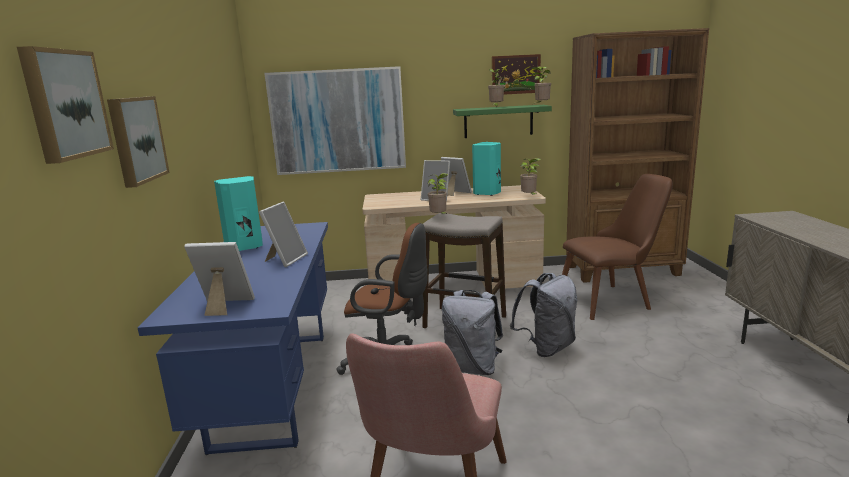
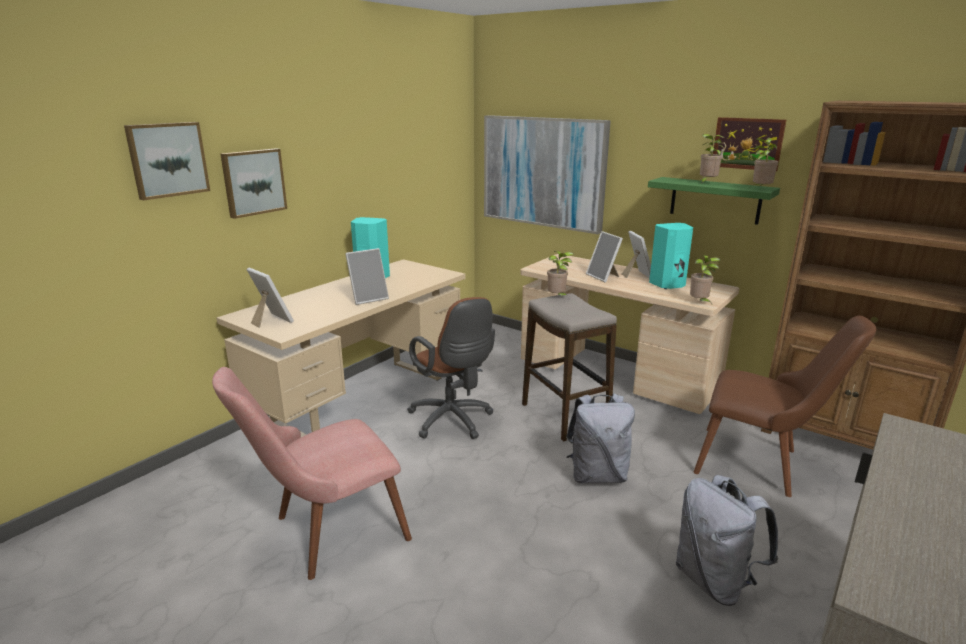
camera: 40 degrees right, 5 degrees up
blue desk [138,222,328,455] -> beige desk [216,259,466,437]
grey backpack [442,290,503,375] -> grey backpack moved to [676,475,778,606]

